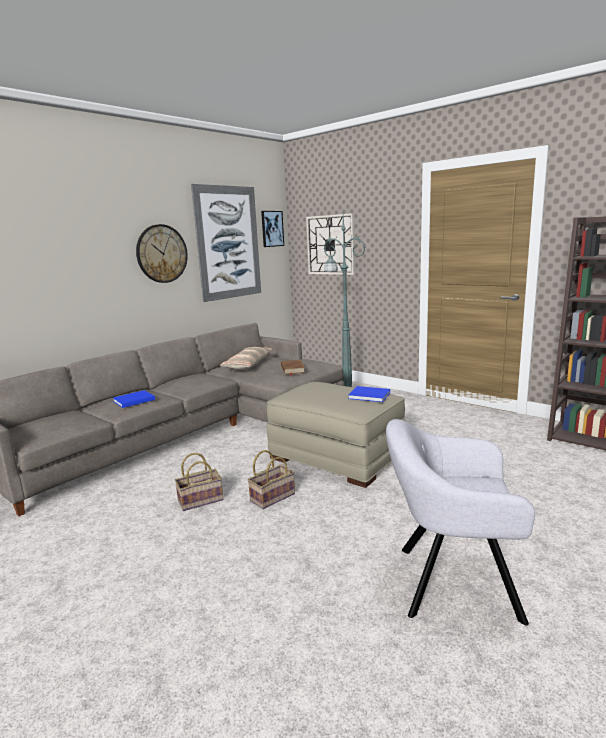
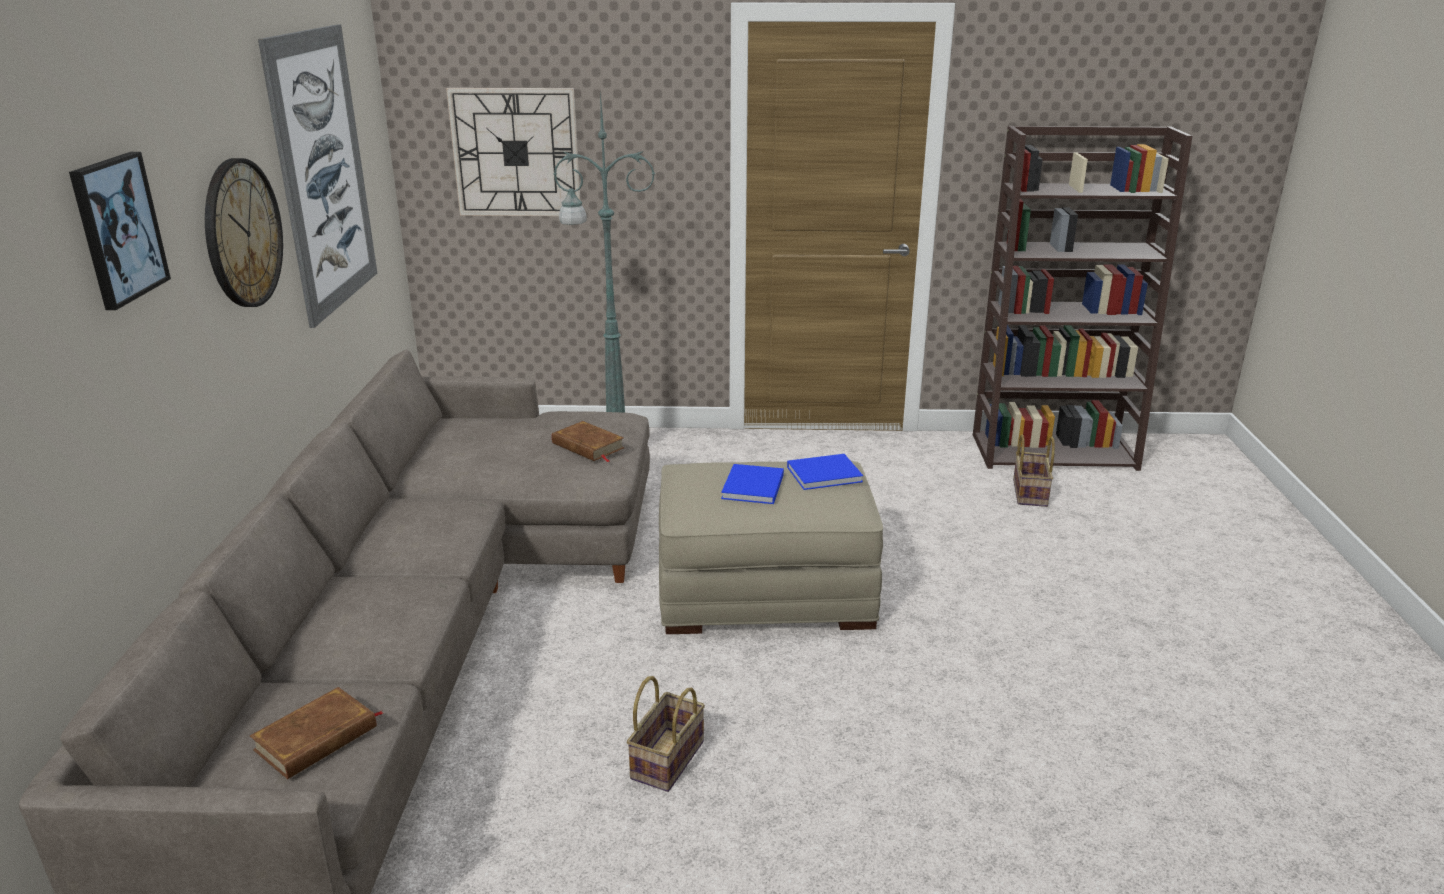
camera: 40 degrees left, 10 degrees up
blue book [113,390,155,408] -> blue book moved to [721,464,784,504]
pillow [220,347,273,370] -> none
basket [247,450,295,509] -> basket moved to [1013,434,1055,507]
picture [261,211,284,247] -> picture moved to [69,152,171,310]
grey armchair [386,419,535,625] -> none
none -> brown book [250,687,383,779]

